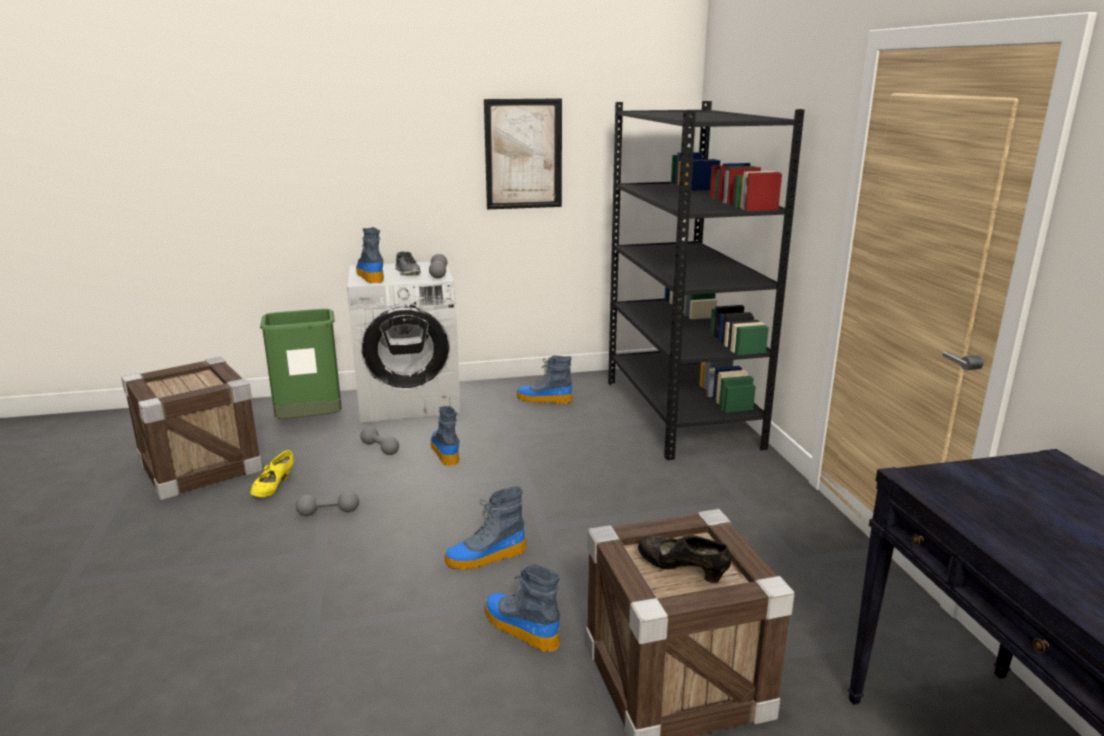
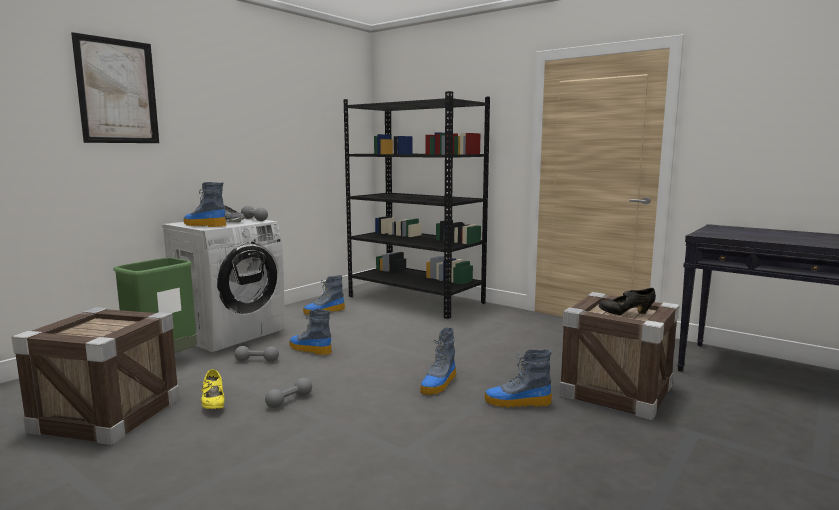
camera: 40 degrees left, 10 degrees down
picture [484,99,562,209] -> picture moved to [71,32,159,143]

